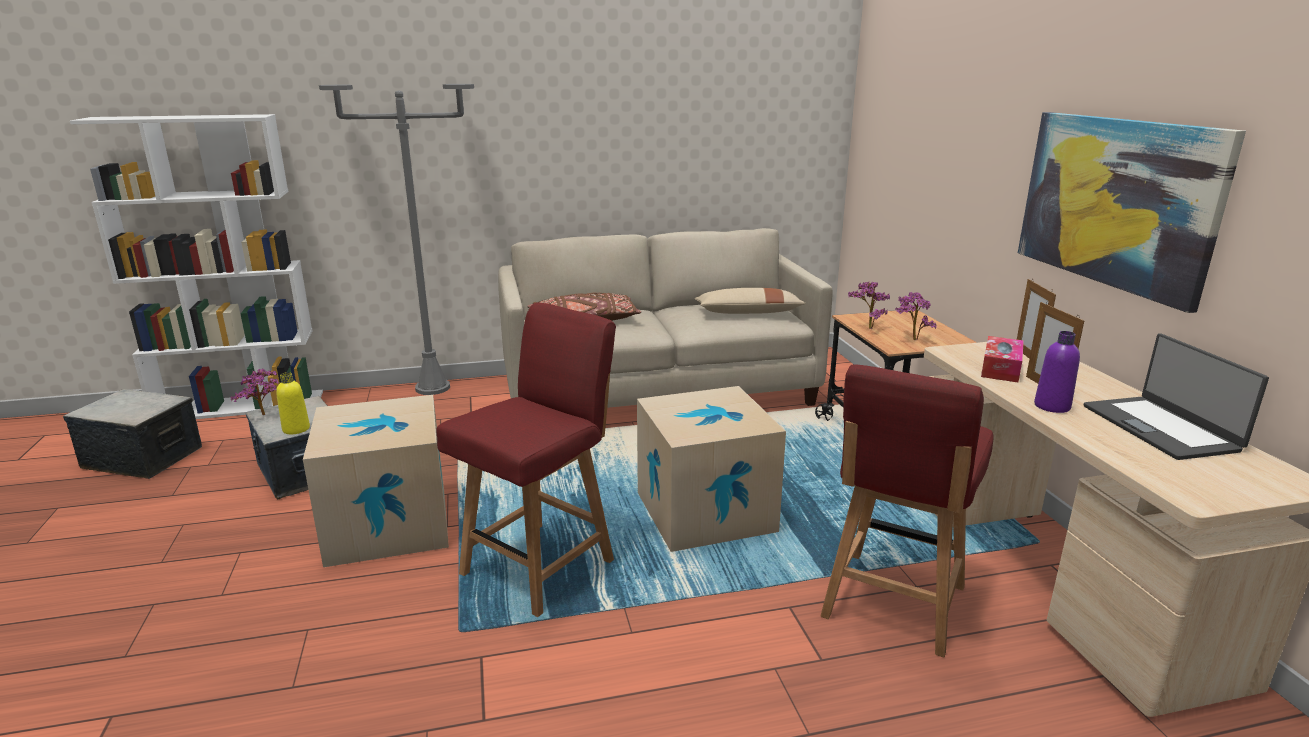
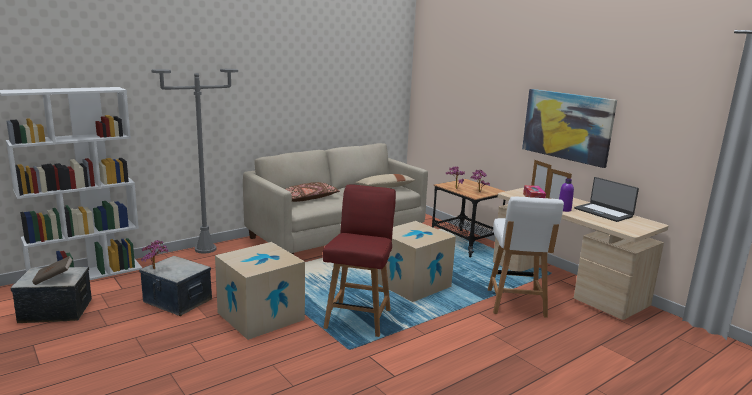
camera: 25 degrees left, 5 degrees down
yellow bottle [276,372,310,434] -> none
red chair [820,364,994,657] -> white chair [488,197,564,318]
none -> brown book [32,256,73,285]

